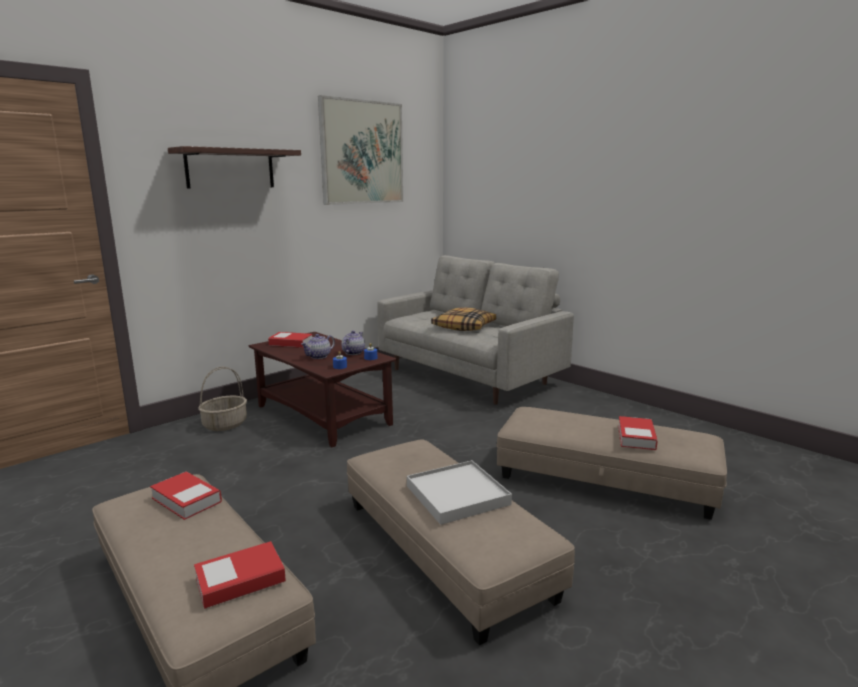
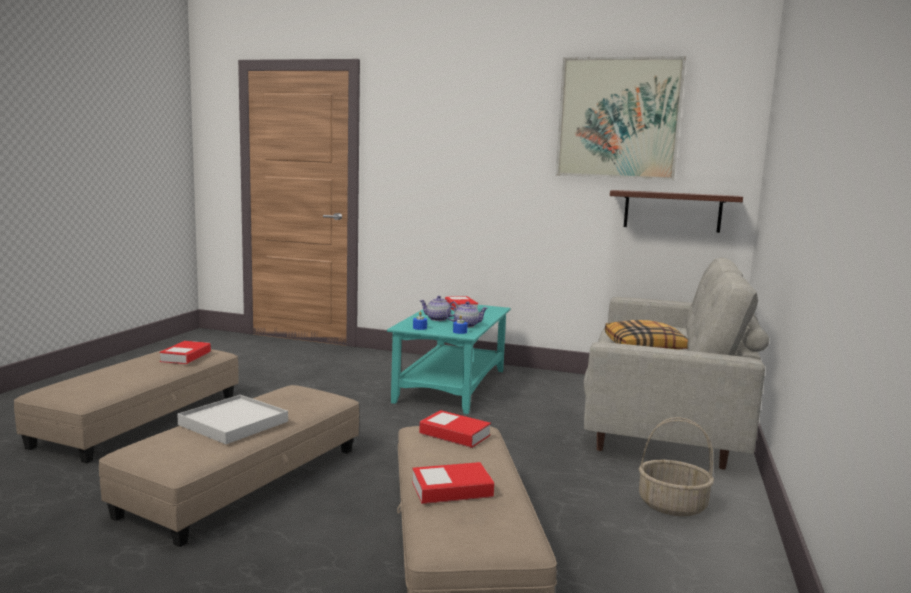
camera: 60 degrees right, 5 degrees down
shelf [168,146,301,189] -> shelf moved to [610,190,743,233]
book [194,541,286,609] -> book moved to [419,410,491,448]
basket [198,367,247,431] -> basket moved to [639,417,714,516]
brown coffee table [249,332,397,447] -> turquoise coffee table [387,305,511,414]

